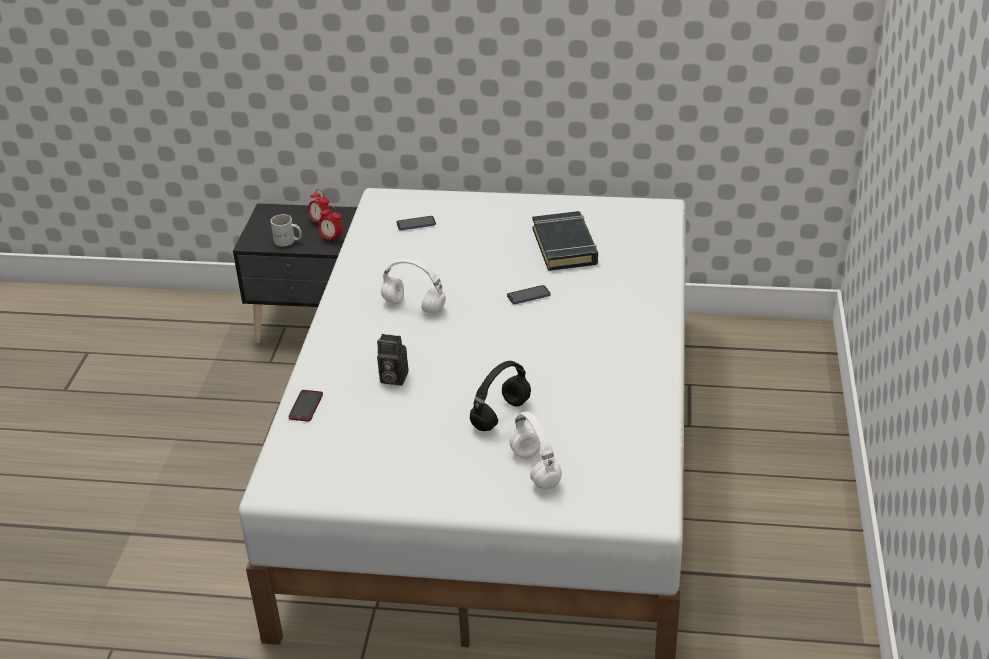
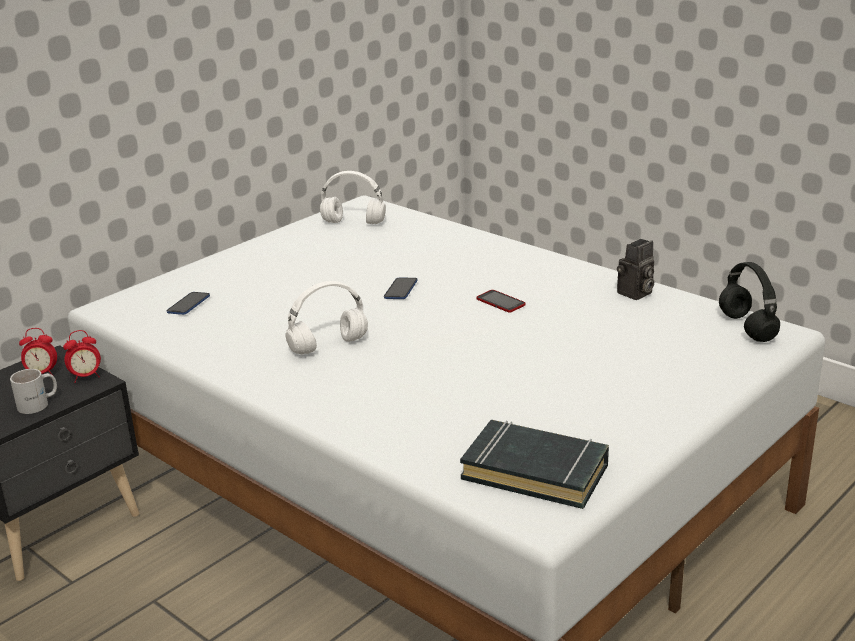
camera: 55 degrees left, 10 degrees down
phone [289,390,323,421] -> phone moved to [476,290,526,313]
camera [377,334,409,386] -> camera moved to [617,239,654,300]
black headphones [470,361,531,431] -> black headphones moved to [719,262,780,342]
white headphones [509,411,562,490] -> white headphones moved to [320,171,386,224]
black book [532,211,598,271] -> black book moved to [460,420,609,509]

